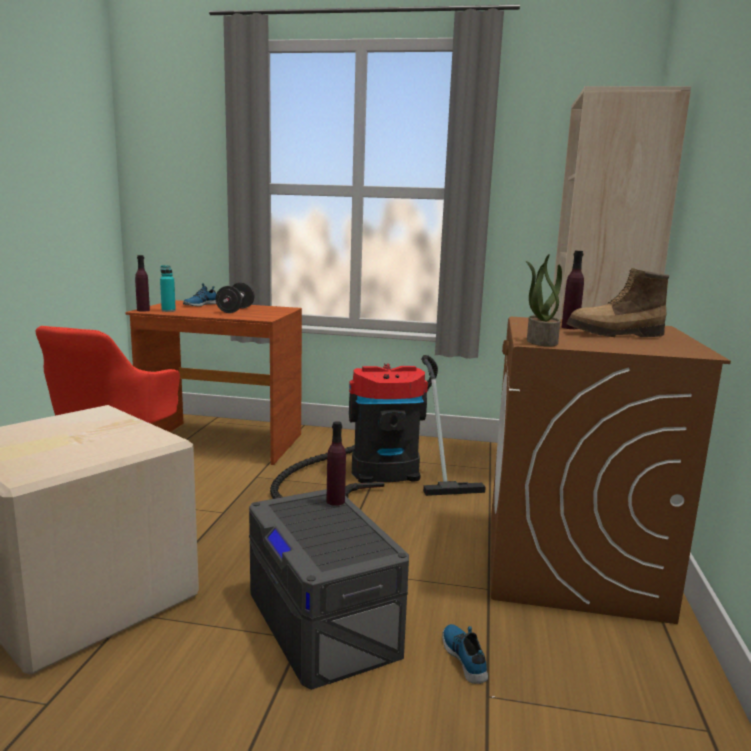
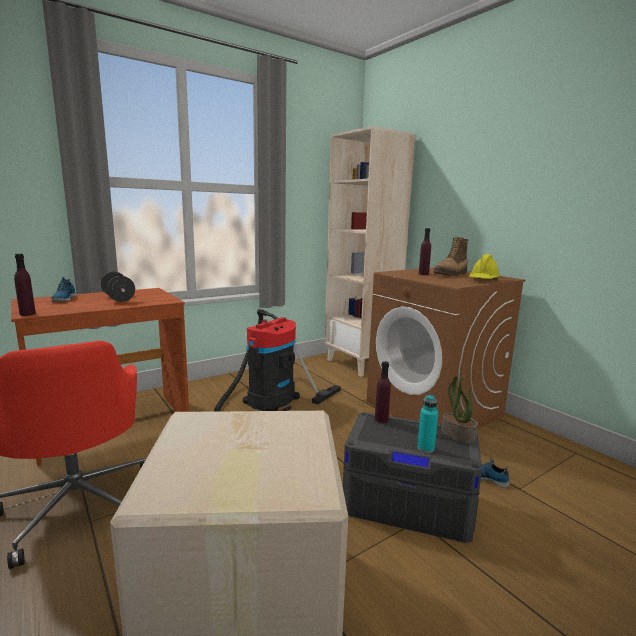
camera: 45 degrees left, 0 degrees up
turquoise bottle [160,265,176,312] -> turquoise bottle moved to [417,394,438,453]
potted plant [526,254,562,347] -> potted plant moved to [441,375,477,444]
none -> yellow hard hat [469,254,500,280]

